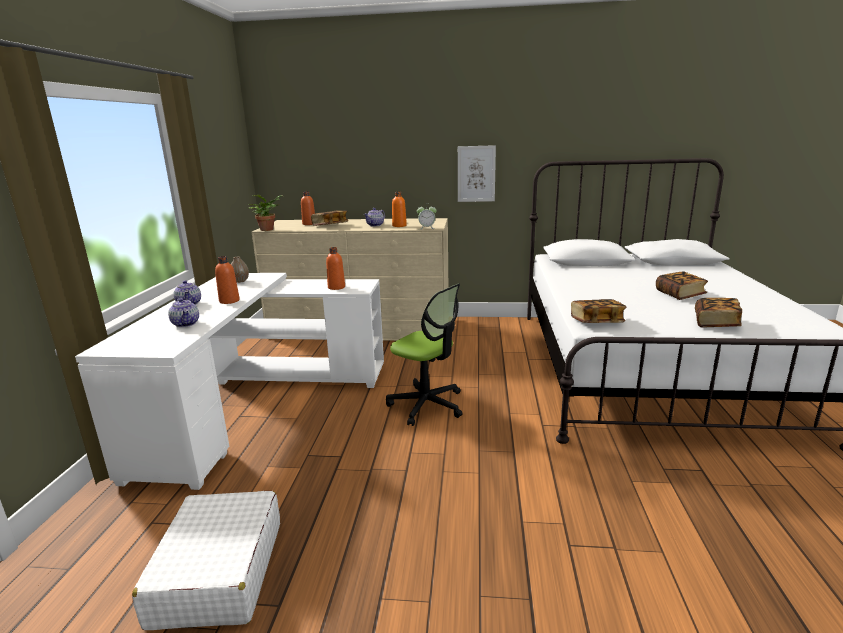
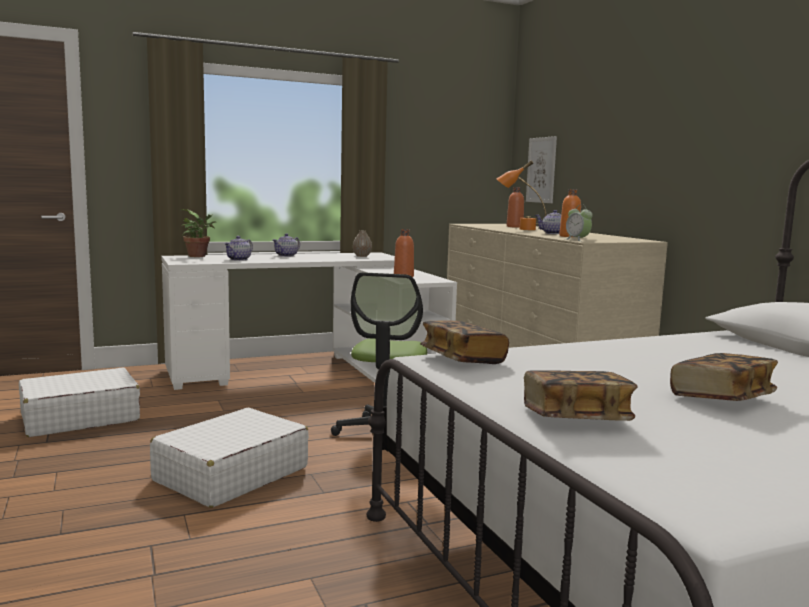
camera: 60 degrees right, 10 degrees down
orange bottle [215,256,240,304] -> none
potted plant [249,195,283,231] -> potted plant moved to [180,209,217,257]
book [311,210,348,226] -> orange table lamp [497,161,546,230]
picture [458,145,496,202] -> picture moved to [526,136,557,203]
none -> white suitcase [150,408,309,508]

